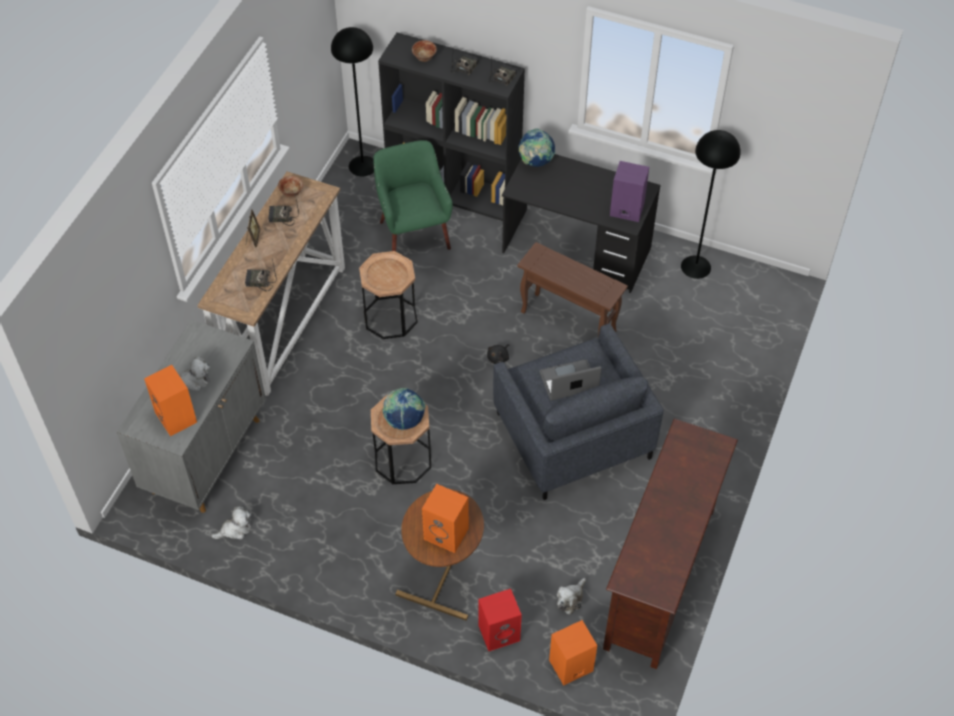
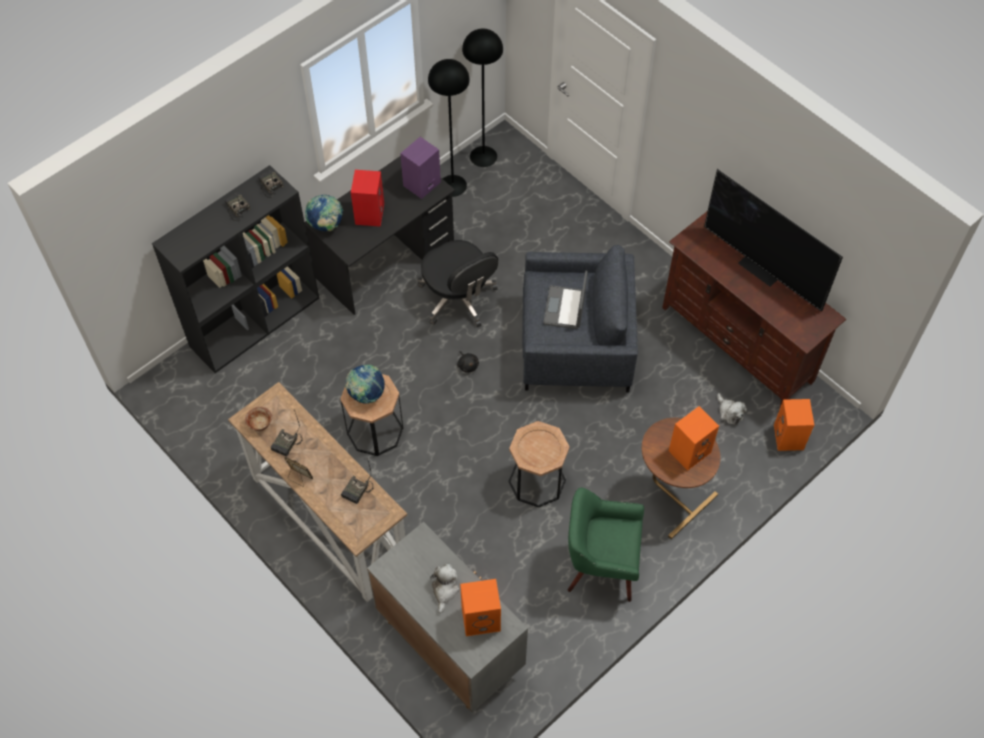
camera: 65 degrees left, 5 degrees up
plush toy [211,506,251,540] -> none
black floor lamp [331,27,374,177] -> black floor lamp moved to [462,28,503,167]
green armchair [373,140,453,251] -> green armchair moved to [568,488,644,602]
globe [383,388,426,430] -> globe moved to [345,365,385,404]
bowl [412,40,437,62] -> none
red speaker [478,589,522,651] -> red speaker moved to [351,170,384,227]
brown side table [517,242,628,333] -> black office chair [418,240,498,327]
none -> television [704,169,843,311]

